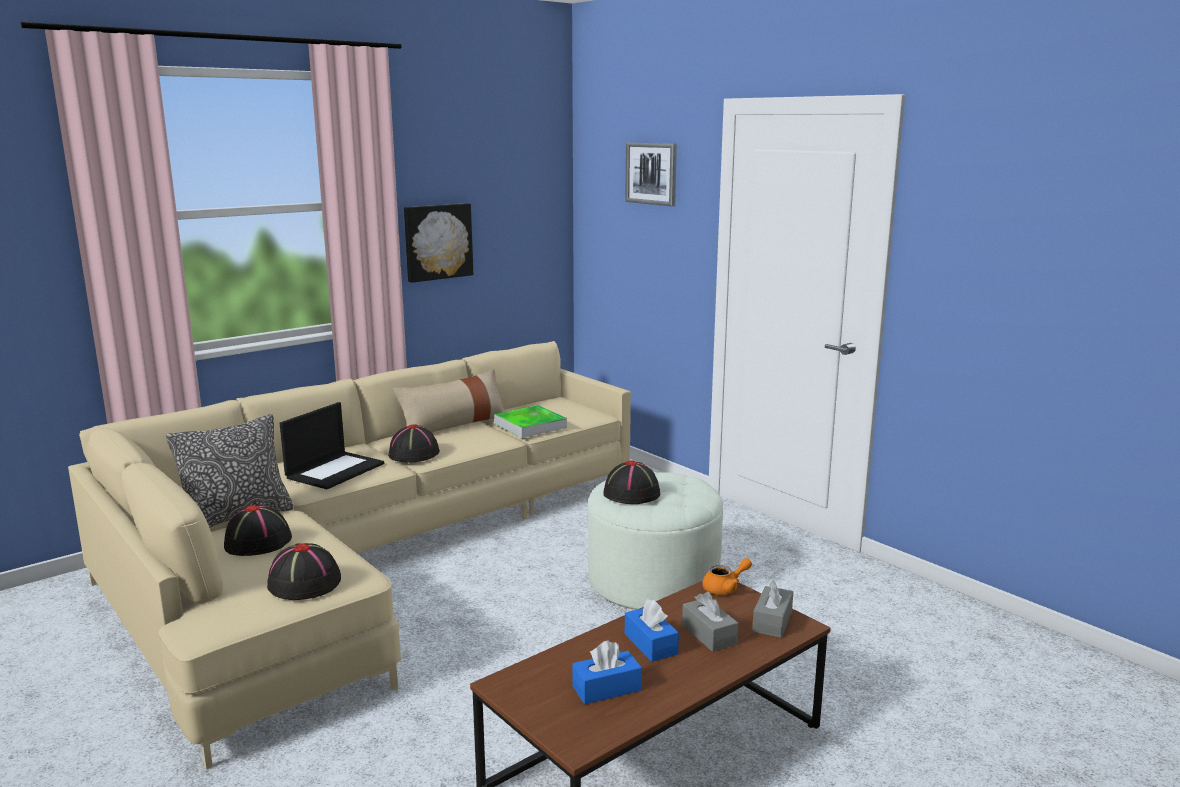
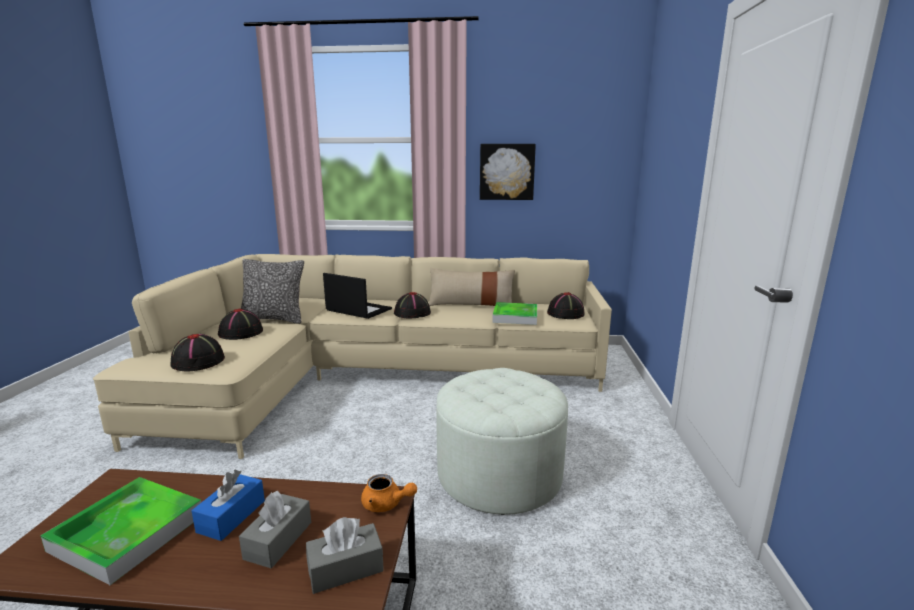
camera: 45 degrees right, 0 degrees up
laptop [280,402,384,490] -> laptop turned 135 degrees counterclockwise [323,273,392,319]
blue tissue box [572,640,642,704] -> tray [40,477,201,585]
black hat [603,460,660,504] -> black hat moved to [547,292,585,319]
picture [625,142,677,206] -> none

